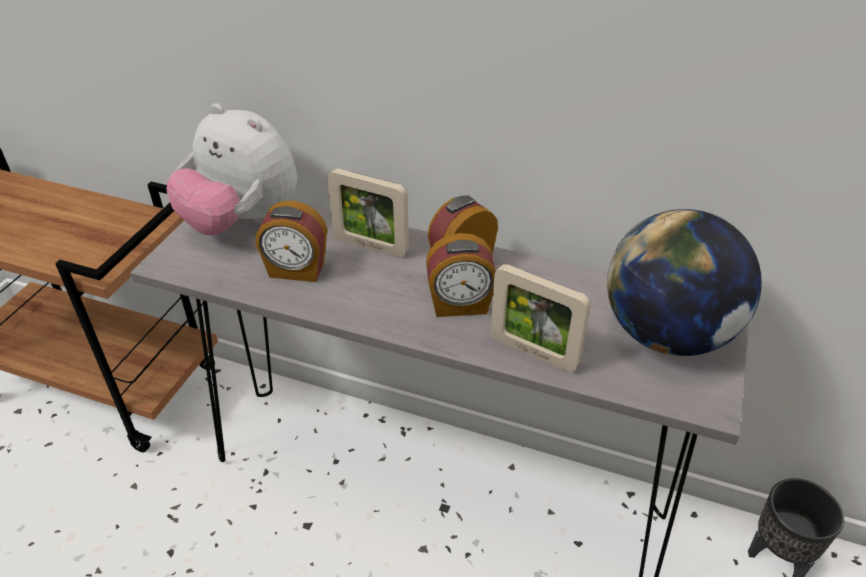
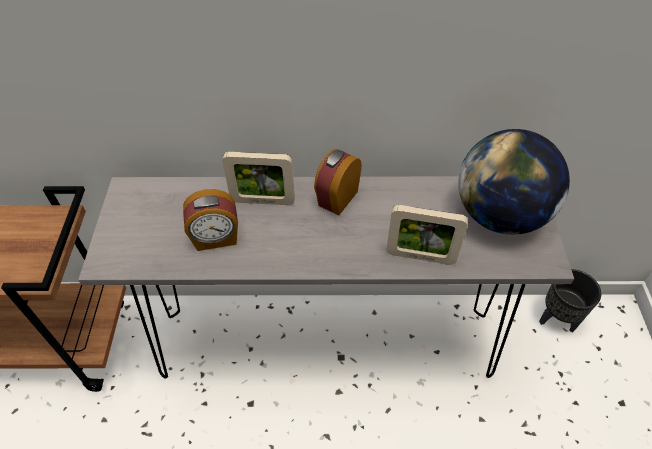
camera: 20 degrees left, 10 degrees up
plush toy [166,103,297,235] -> none
alarm clock [426,233,496,317] -> none

